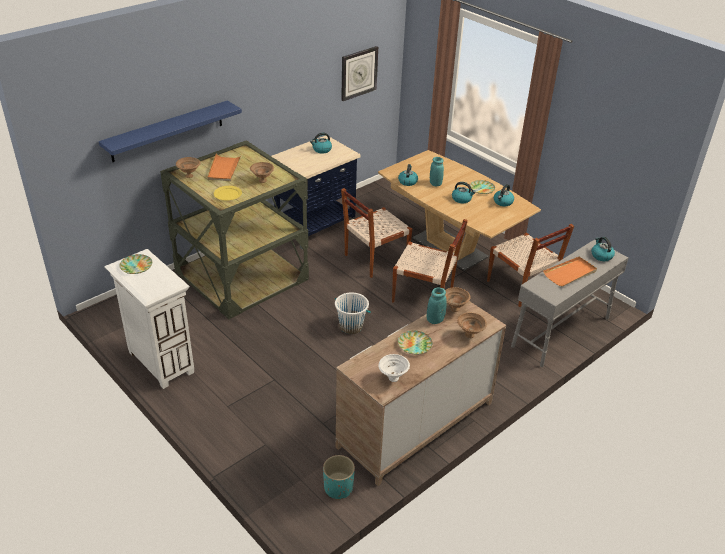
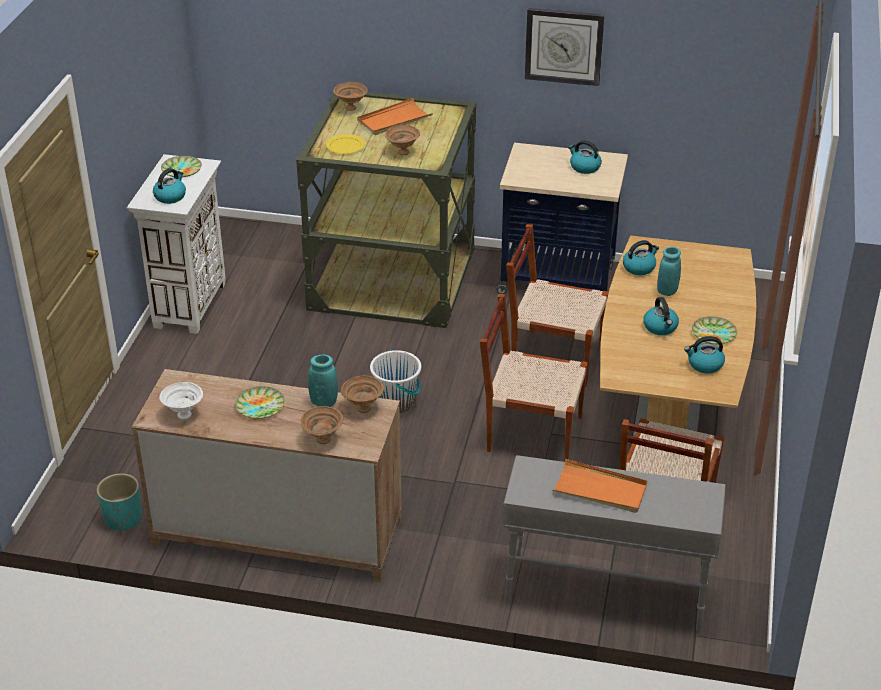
camera: 55 degrees right, 0 degrees up
blue shelf [99,100,242,162] -> none
wall clock [341,46,378,101] -> wall clock moved to [525,8,604,86]
chair [392,219,468,303] -> chair turned 120 degrees clockwise [480,294,588,462]
kettle [592,237,615,261] -> kettle moved to [153,168,186,204]

